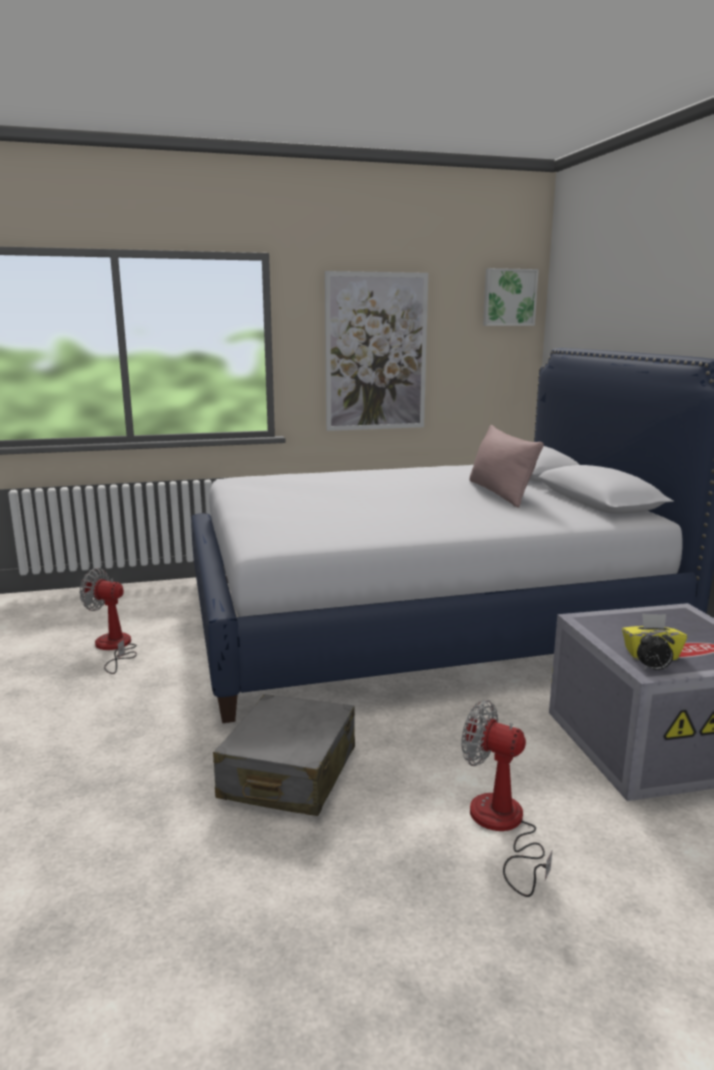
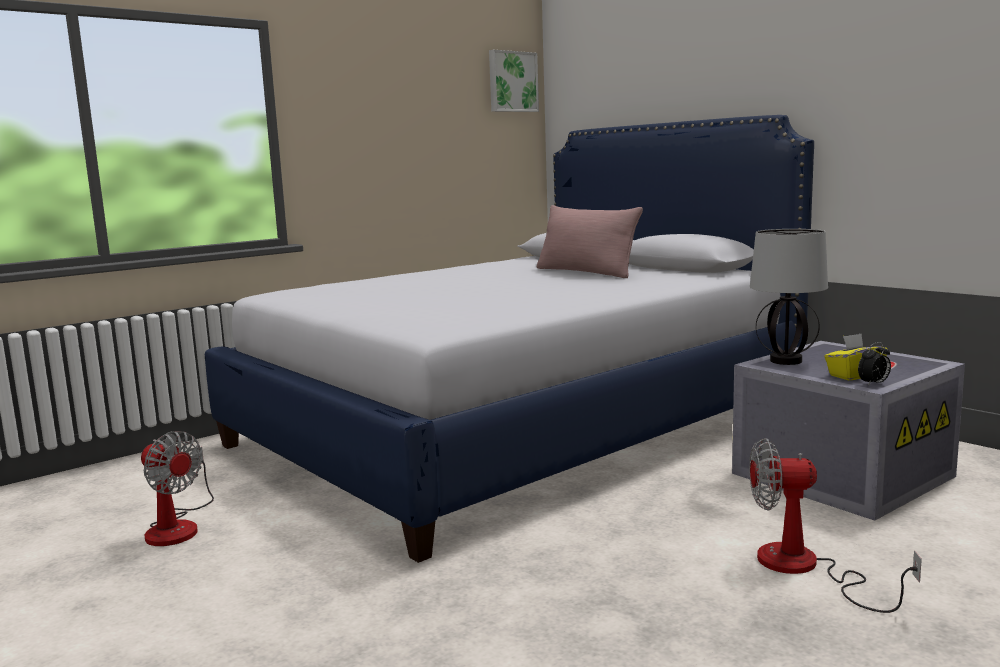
camera: 25 degrees left, 5 degrees down
fan [79,568,137,674] -> fan turned 135 degrees counterclockwise [141,431,214,546]
grey suitcase [213,694,355,816] -> none
picture [325,271,428,431] -> none
none -> table lamp [750,229,828,365]

